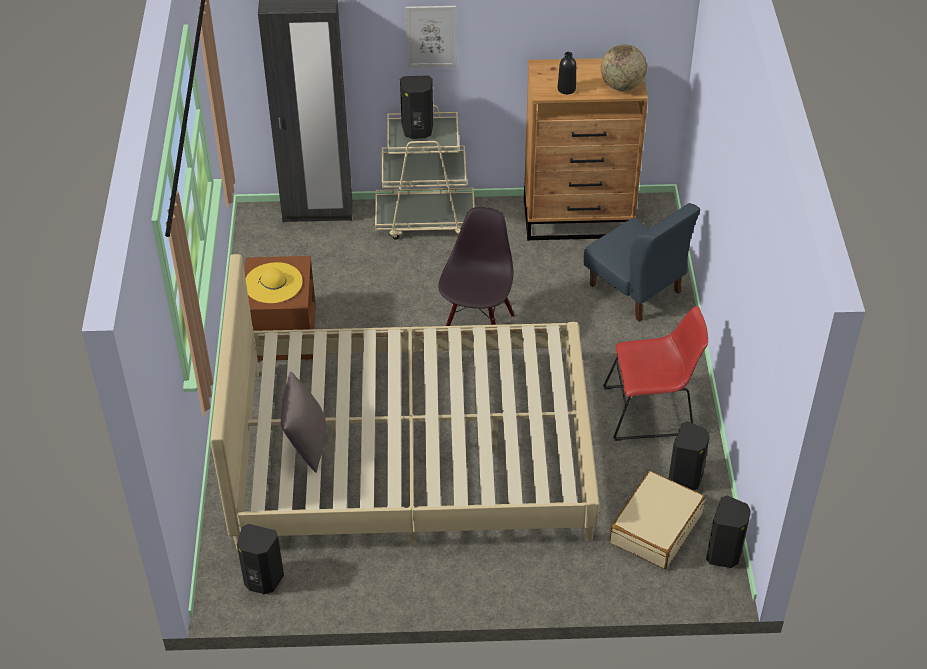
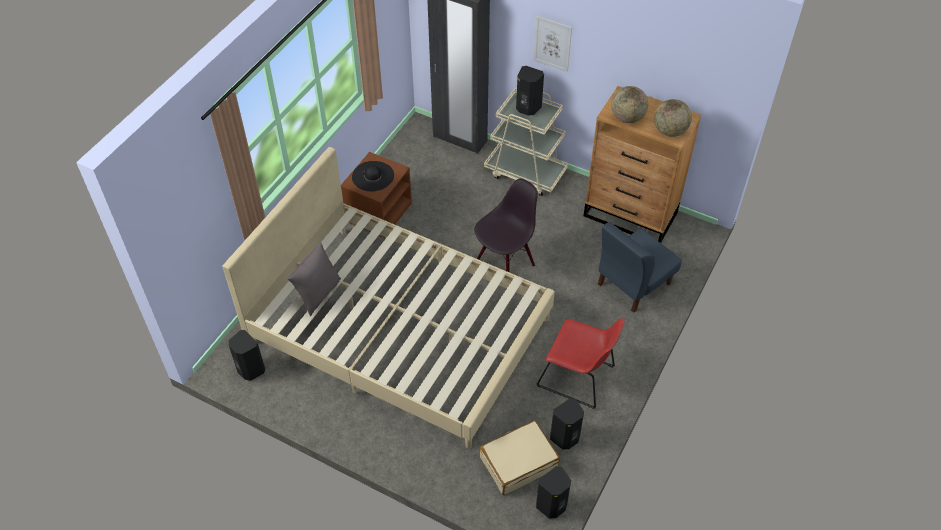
camera: 30 degrees right, 5 degrees up
yellow hat [246,262,303,303] -> black hat [352,161,394,191]
black bottle [558,52,576,94] -> globe [611,86,648,123]
blue chair [583,203,700,322] -> blue chair turned 60 degrees clockwise [598,222,682,313]

